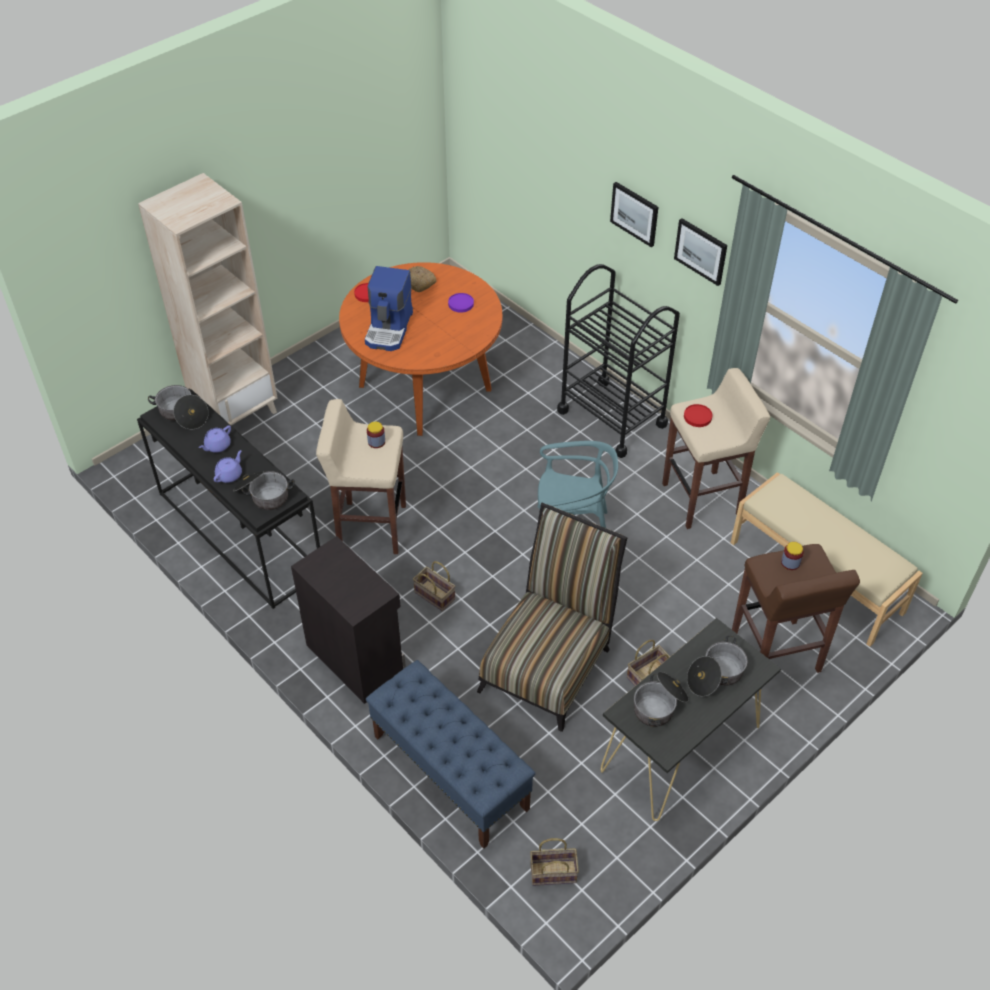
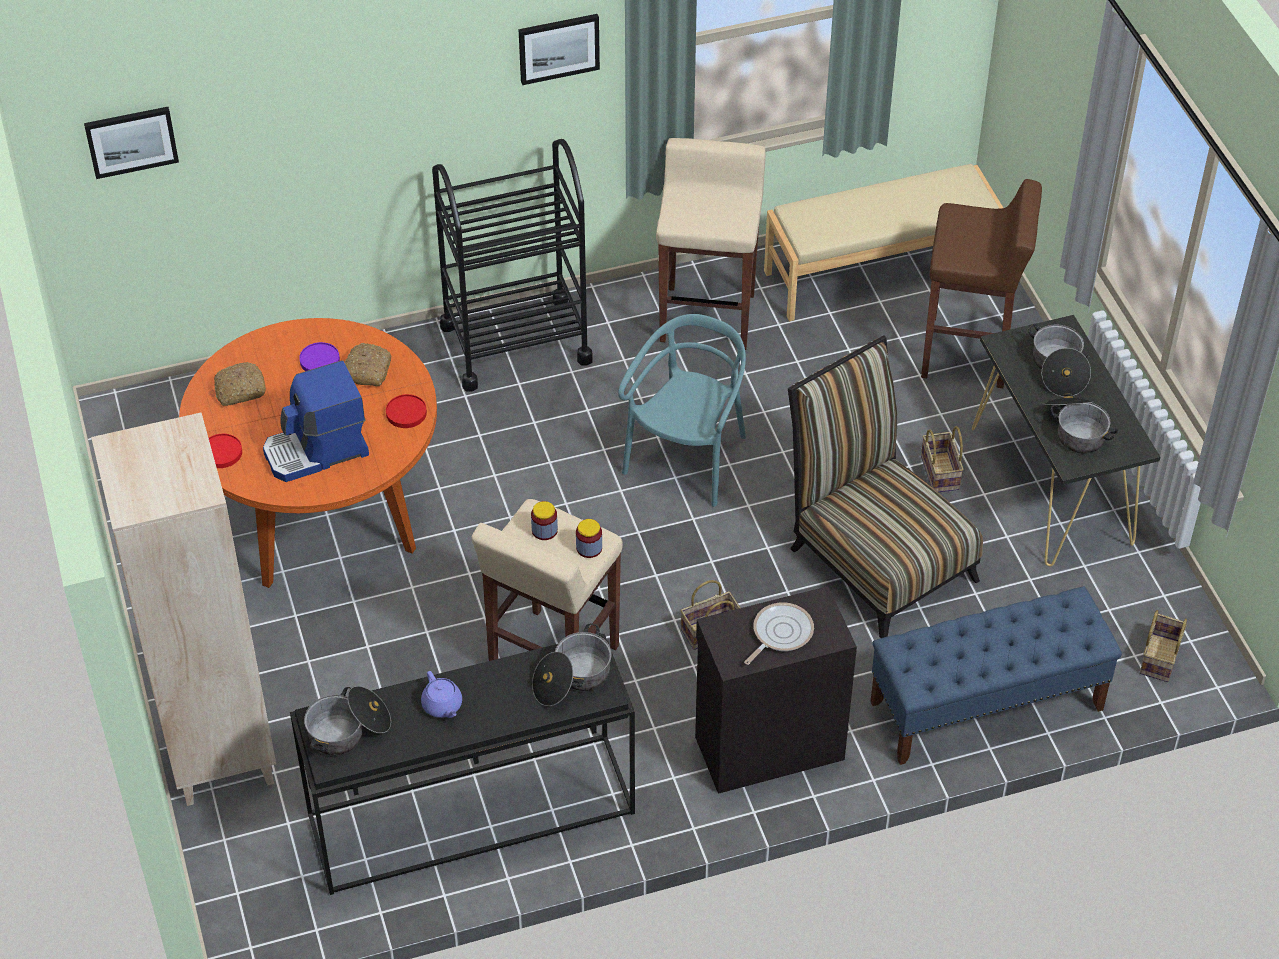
camera: 65 degrees left, 0 degrees up
purple teapot [214,450,242,483] -> none
coffee machine [365,266,413,351] -> coffee machine turned 120 degrees clockwise [263,360,369,482]
picture [610,182,658,247] -> picture moved to [84,107,179,179]
red plate [684,404,713,427] -> red plate moved to [386,394,427,428]
jar [781,542,804,570] -> jar moved to [576,519,602,558]
none -> bread [345,343,391,386]
none -> frying pan [744,603,814,665]

